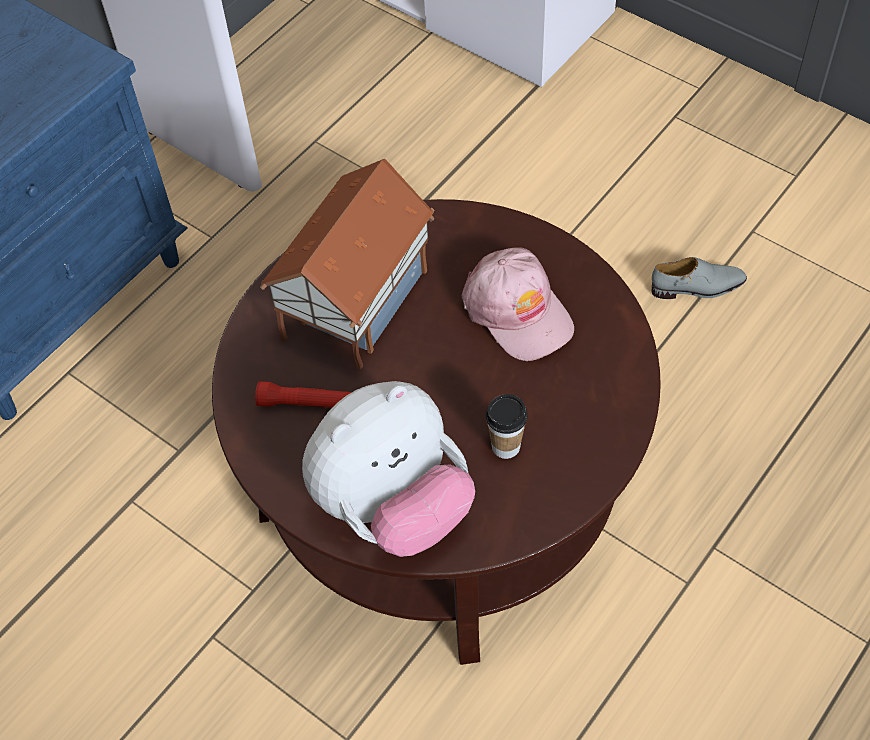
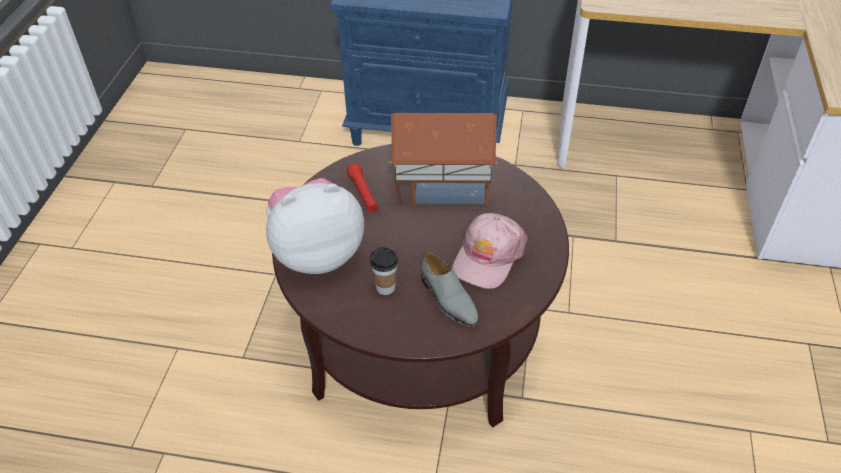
camera: 60 degrees right, 10 degrees down
plush toy [302,381,475,557] -> plush toy turned 135 degrees clockwise [266,178,364,274]
grey shoe [652,257,747,299] -> grey shoe moved to [421,251,479,327]

